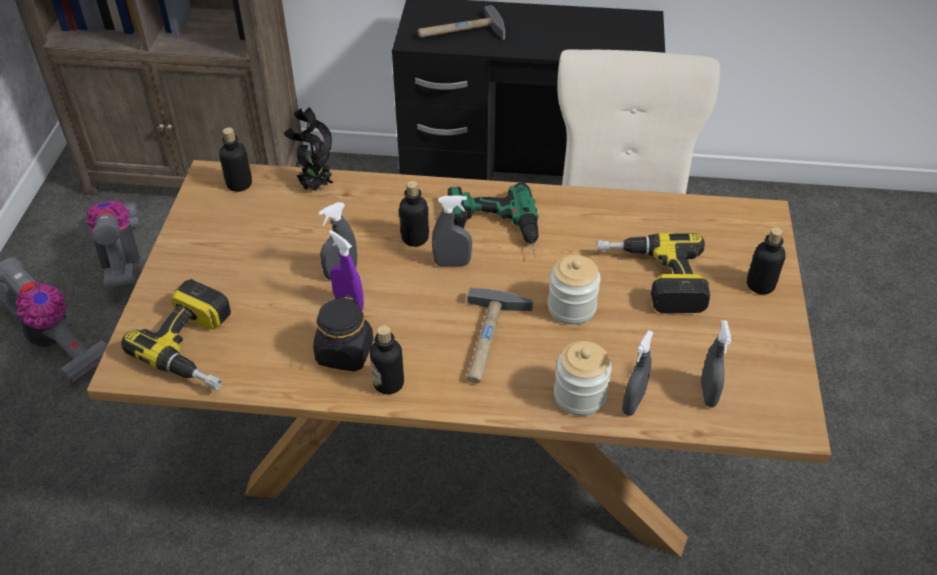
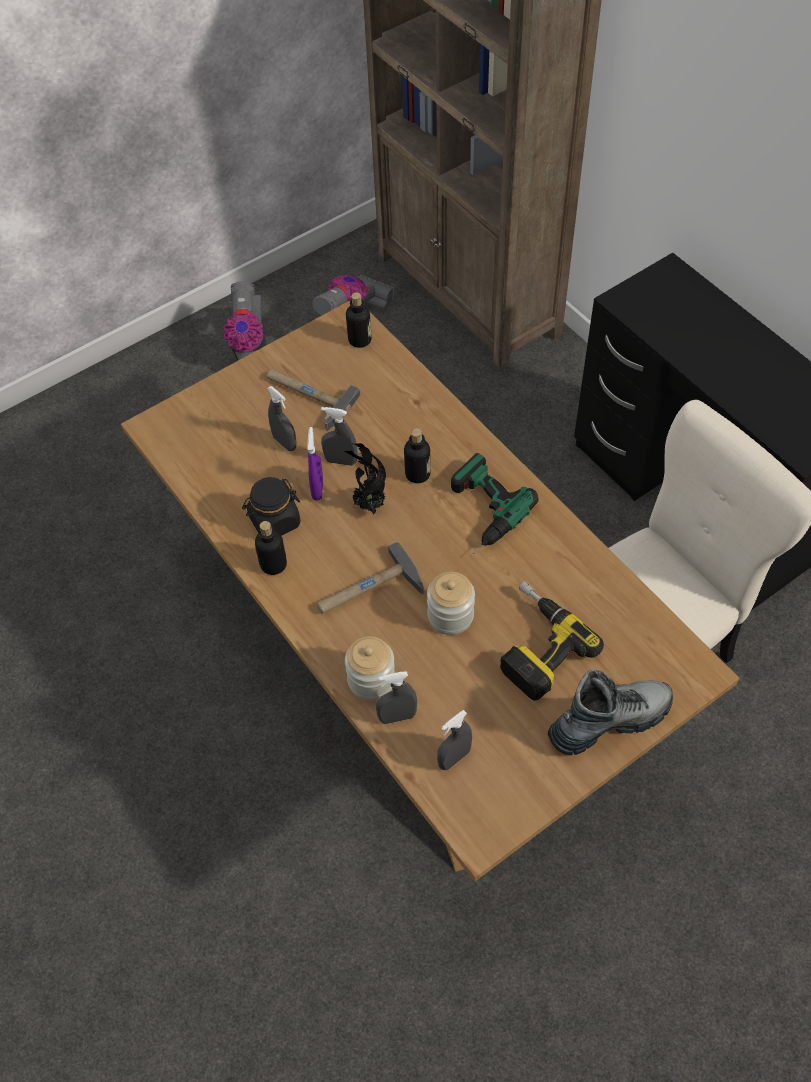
camera: 50 degrees right, 10 degrees up
power drill [121,279,231,390] -> none
potted plant [284,107,334,191] -> potted plant moved to [344,443,386,515]
hammer [418,5,505,40] -> hammer moved to [267,369,360,431]
grey spray bottle [432,195,472,266] -> grey spray bottle moved to [267,386,297,451]
bottle [747,227,786,294] -> boot [548,670,673,755]

